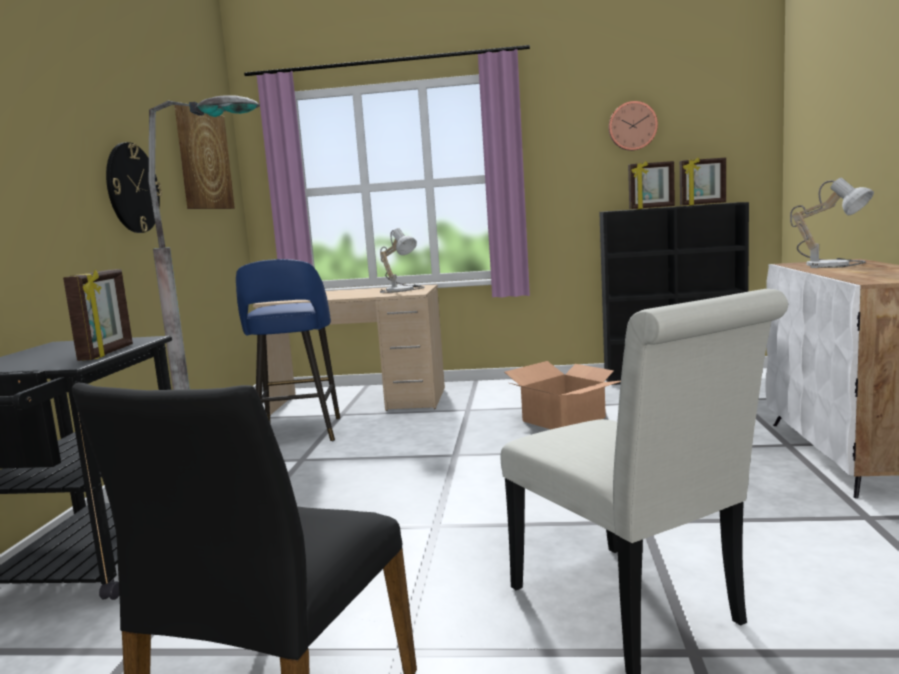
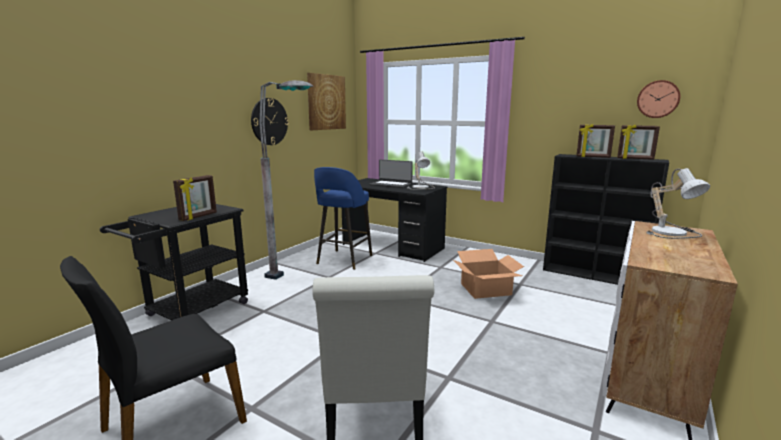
camera: 25 degrees right, 5 degrees up
beige desk [253,284,445,415] -> black desk [342,178,447,262]
wall clock [609,101,658,151] -> wall clock moved to [637,80,680,118]
none -> laptop [369,159,413,188]

